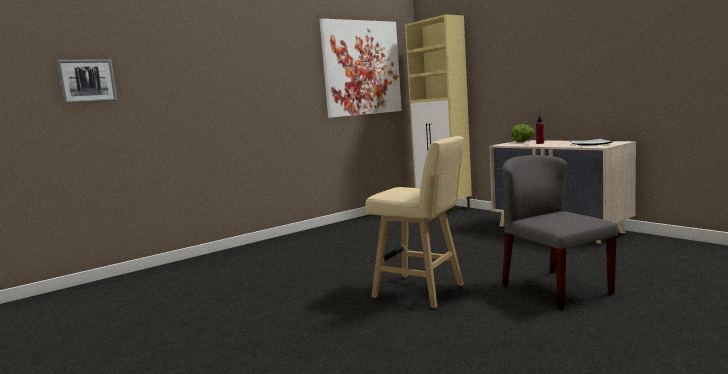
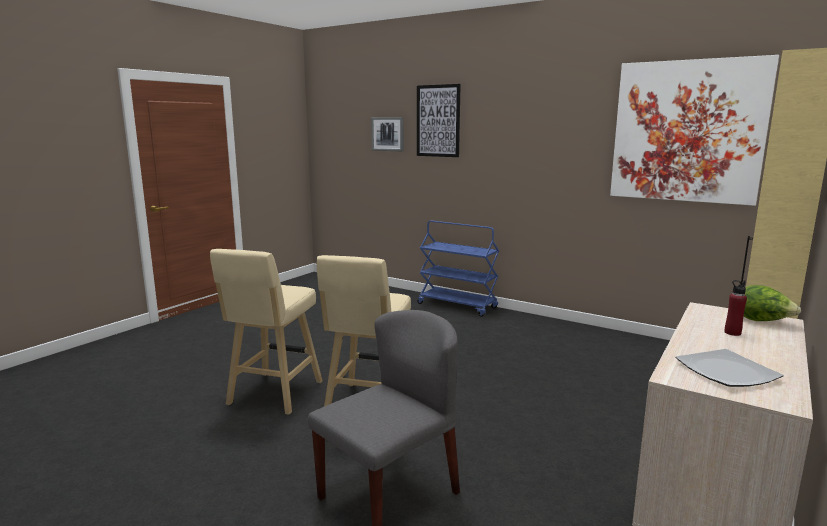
camera: 70 degrees right, 5 degrees up
none -> beige stool [210,249,322,415]
none -> picture [417,84,461,157]
none -> blue cart [417,221,499,317]

